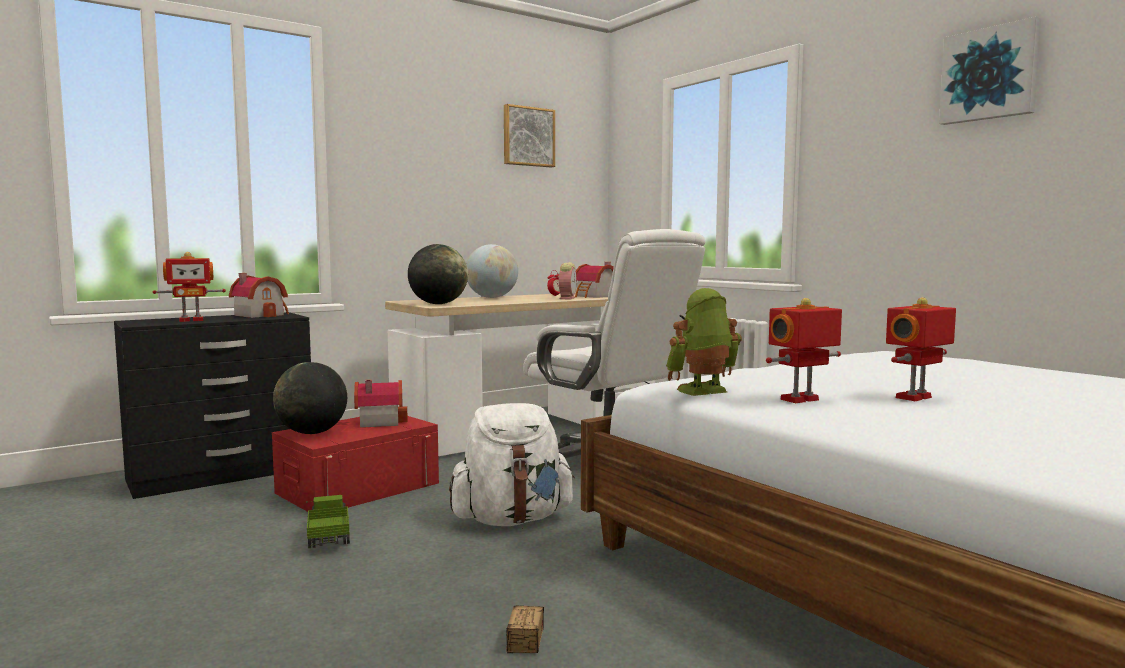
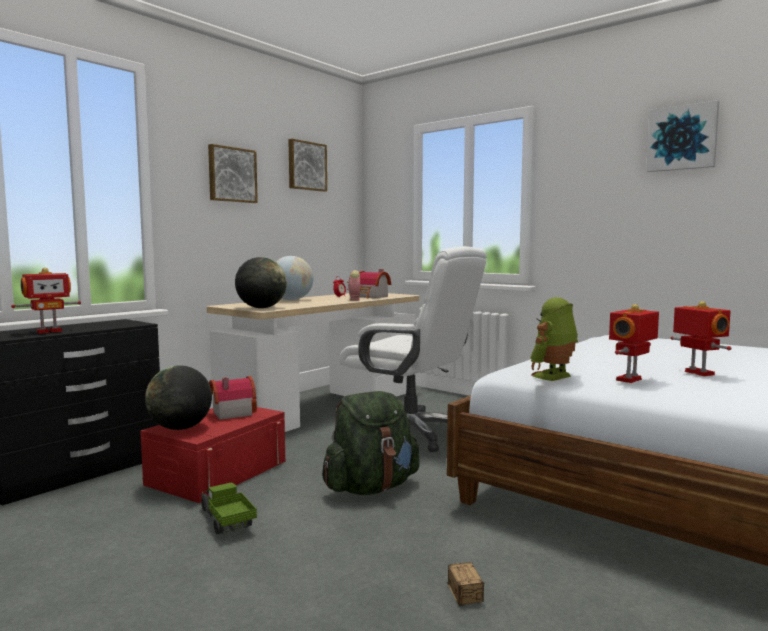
camera: 15 degrees left, 0 degrees up
toy house [229,273,289,318] -> none
white backpack [449,403,575,526] -> green backpack [322,391,420,495]
toy robot [886,297,956,401] -> toy robot turned 120 degrees clockwise [671,301,732,376]
none -> picture [208,144,258,203]

